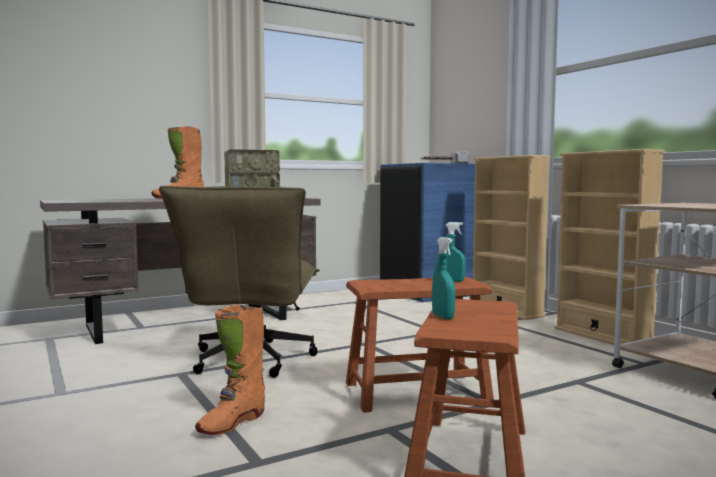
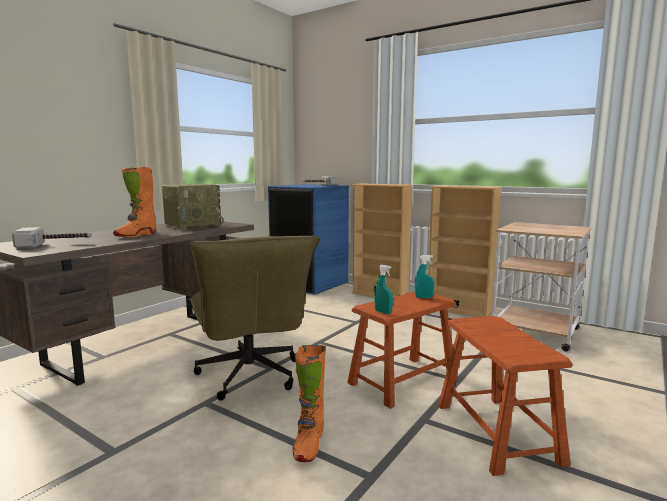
camera: 25 degrees left, 5 degrees up
turquoise spray bottle [432,237,455,319] -> turquoise spray bottle moved to [374,265,393,314]
none -> hammer [12,227,92,248]

